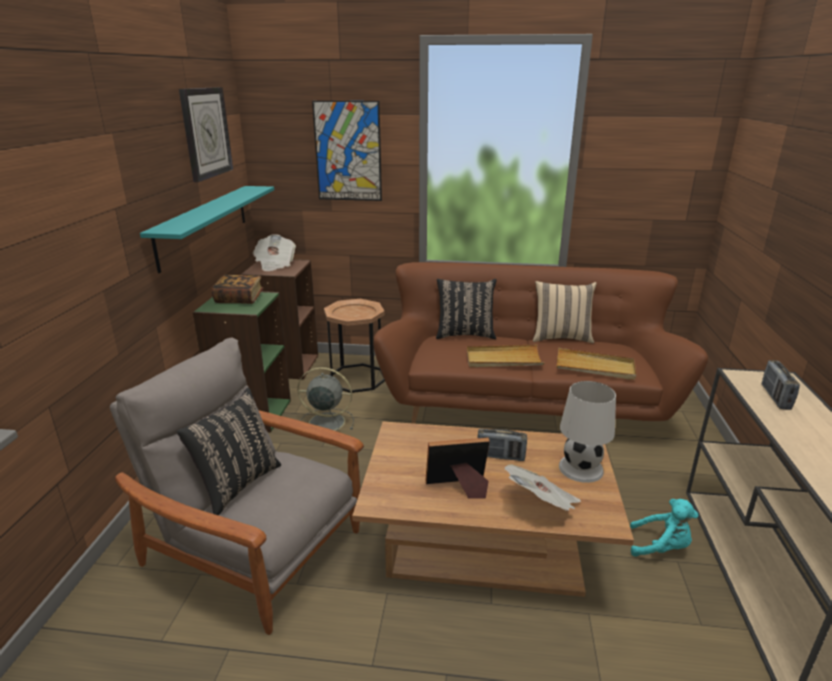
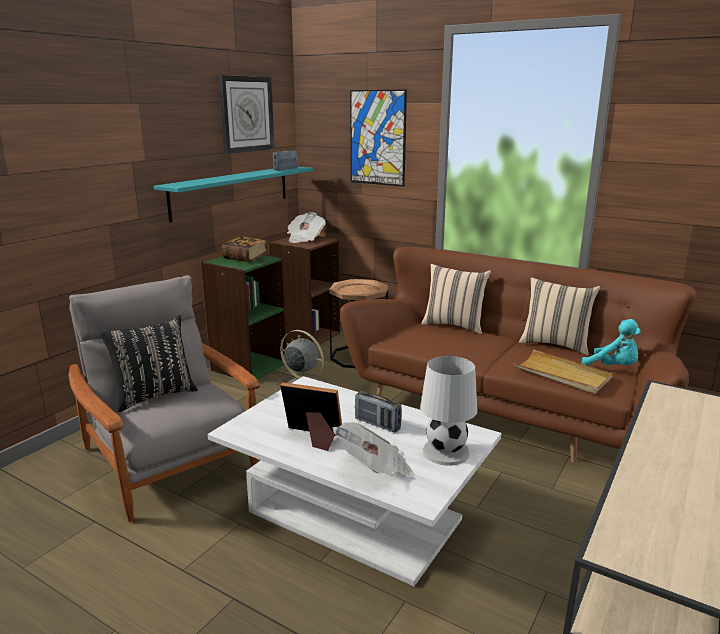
camera: 25 degrees right, 5 degrees down
brown coffee table [352,421,634,597] -> white coffee table [208,376,501,586]
black pillow [436,279,497,339] -> beige pillow [421,264,491,334]
beige tray [467,345,544,367] -> none
turquoise plush toy [630,499,699,556] -> turquoise plush toy moved to [582,319,641,366]
radio [762,360,800,410] -> radio moved to [273,149,298,170]

